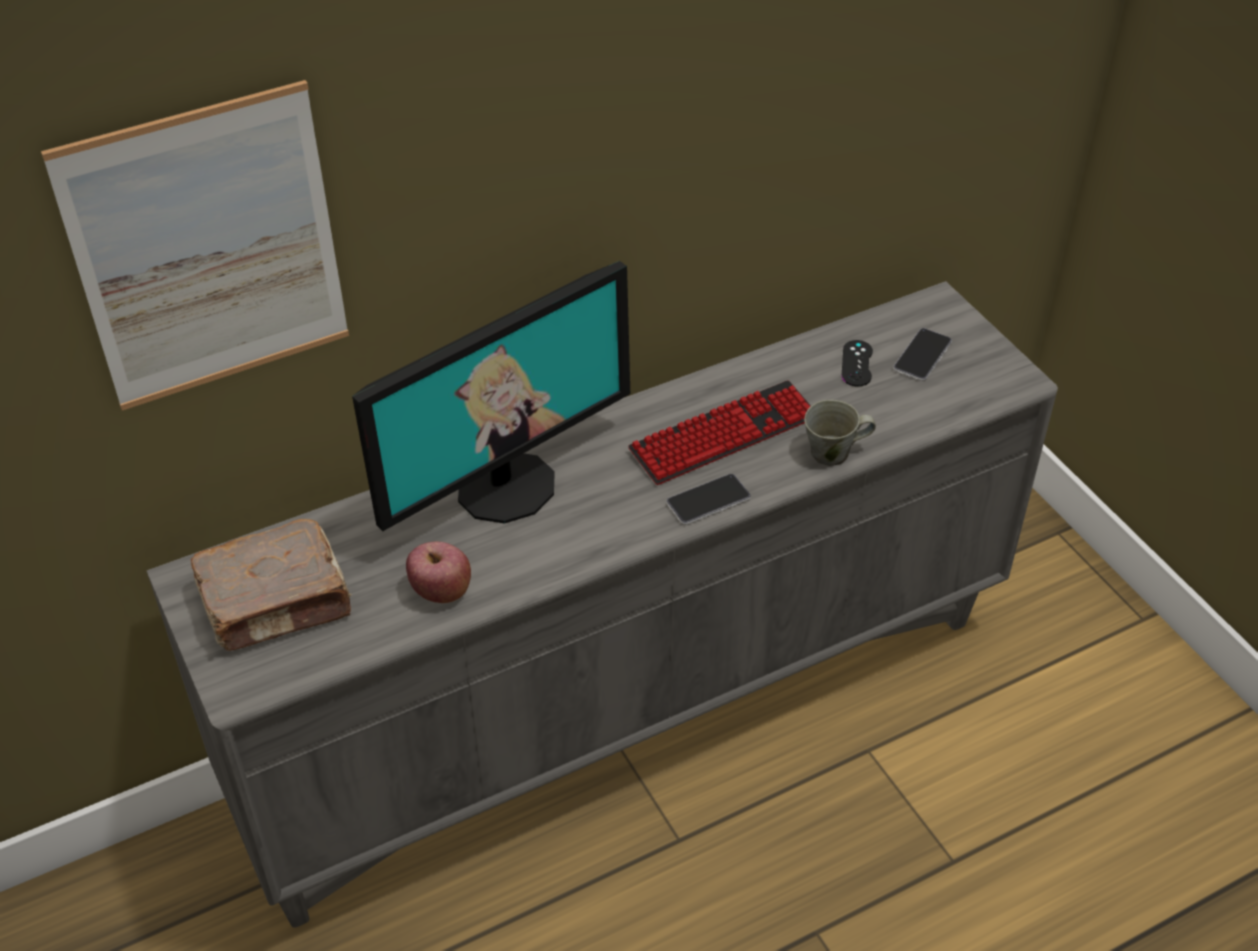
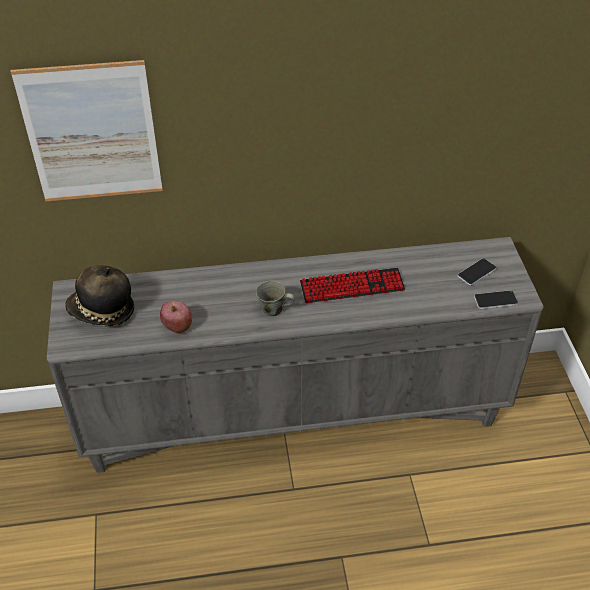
camera: 20 degrees right, 0 degrees up
brown book [190,519,352,651] -> hat [65,265,134,326]
monitor [352,261,630,531] -> none
phone [666,474,751,525] -> phone moved to [474,290,518,309]
grey mug [804,400,876,466] -> grey mug moved to [256,281,295,316]
black game controller [841,340,873,387] -> none

